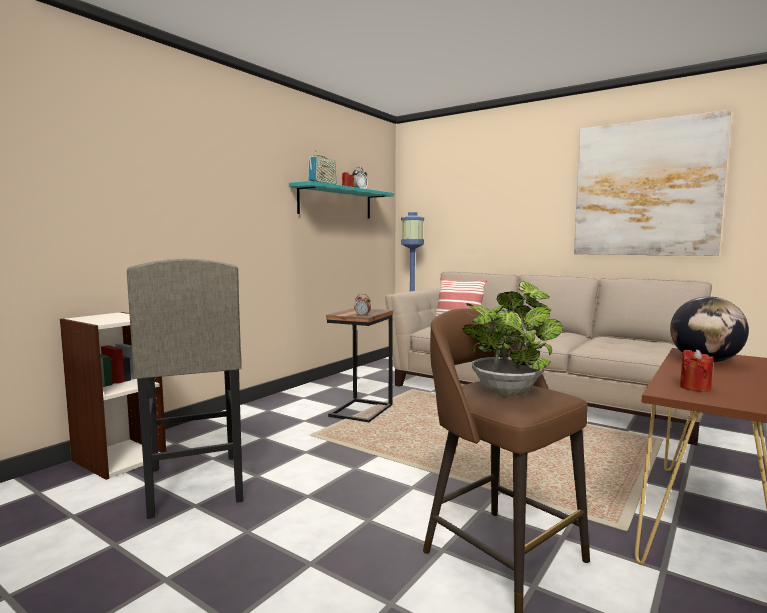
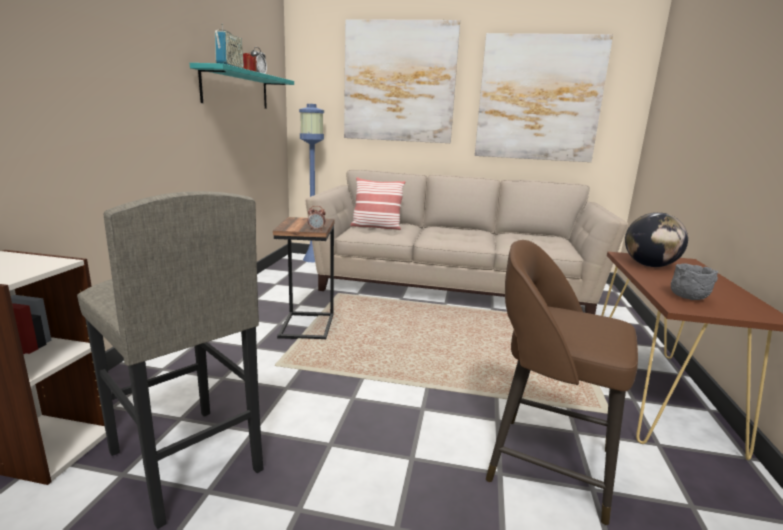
camera: 25 degrees left, 10 degrees up
potted plant [462,281,563,397] -> none
red candle [680,349,714,392] -> grey bowl [671,263,718,300]
none -> picture [344,19,460,143]

